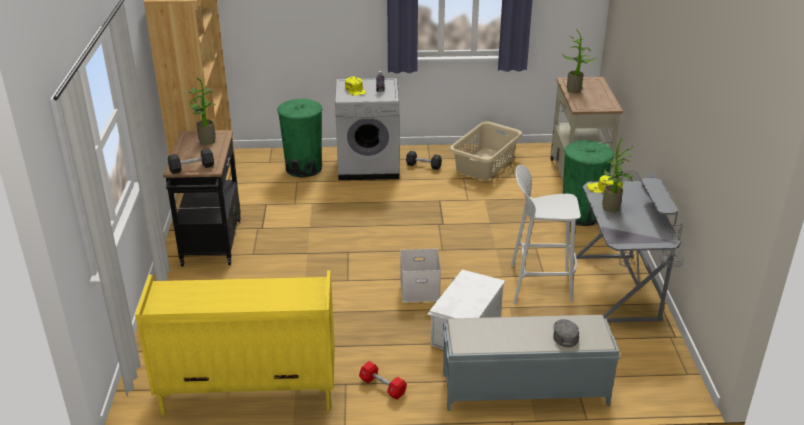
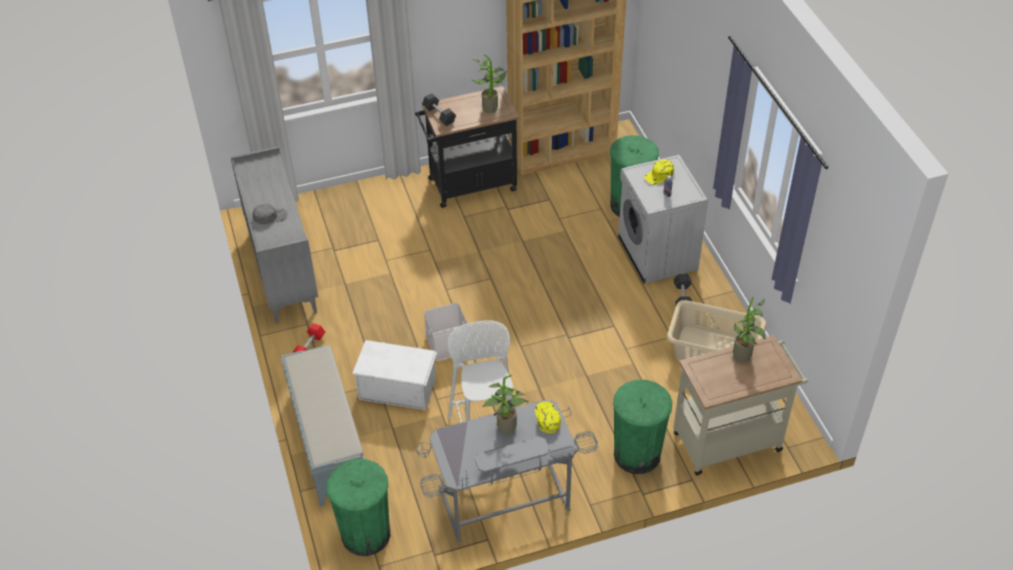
camera: 75 degrees right, 15 degrees up
yellow cabinet [135,270,335,416] -> grey cabinet [230,146,318,323]
grey cap [553,319,579,347] -> grey cap moved to [253,204,287,224]
none -> green trash can [326,459,390,556]

